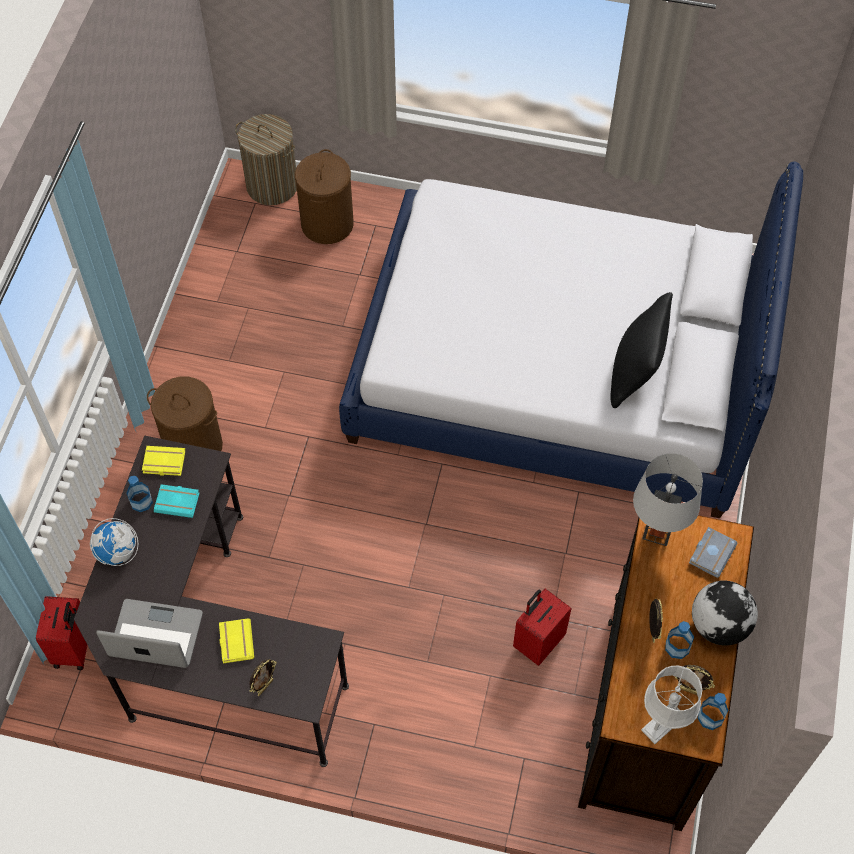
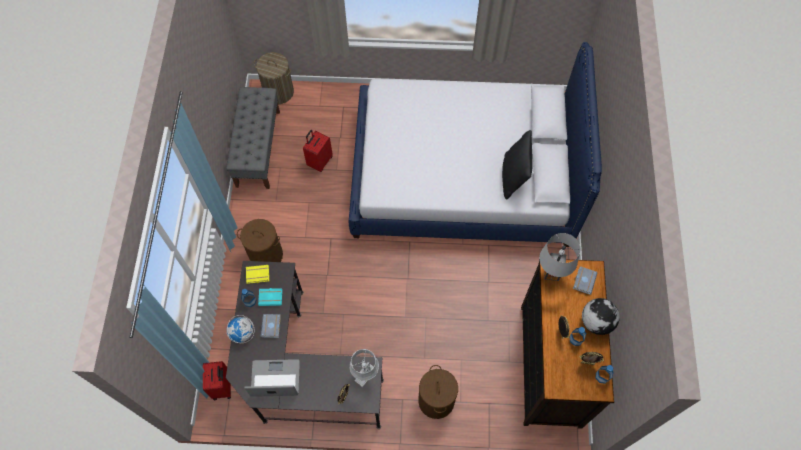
camera: 10 degrees left, 5 degrees up
yellow book [219,618,254,663] -> none
brown laundry basket [295,149,354,244] -> brown laundry basket moved to [418,365,458,419]
red suitcase [513,589,572,666] -> red suitcase moved to [303,130,333,172]
grey table lamp [641,665,702,744] -> grey table lamp moved to [350,349,379,387]
none -> grey bench [226,87,280,189]
none -> grey book [261,314,281,338]

